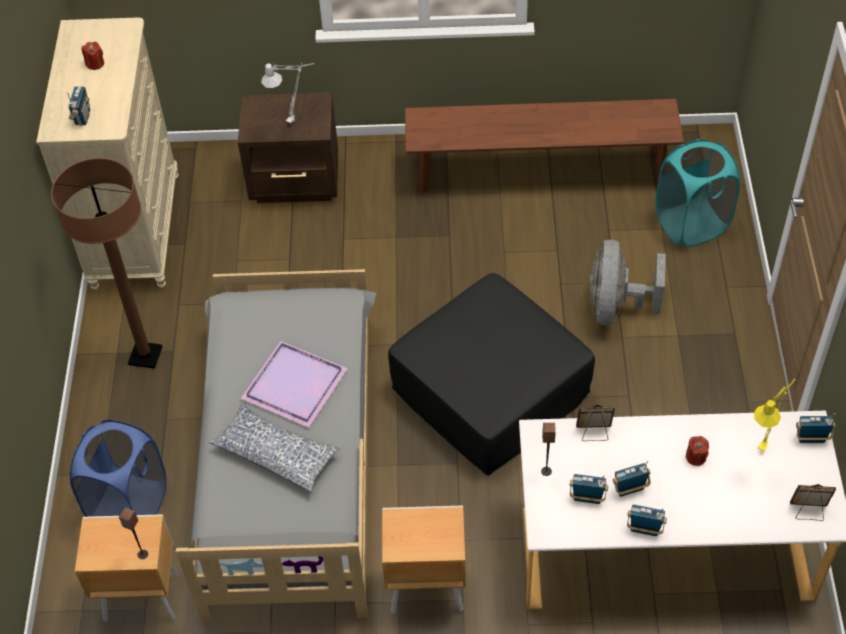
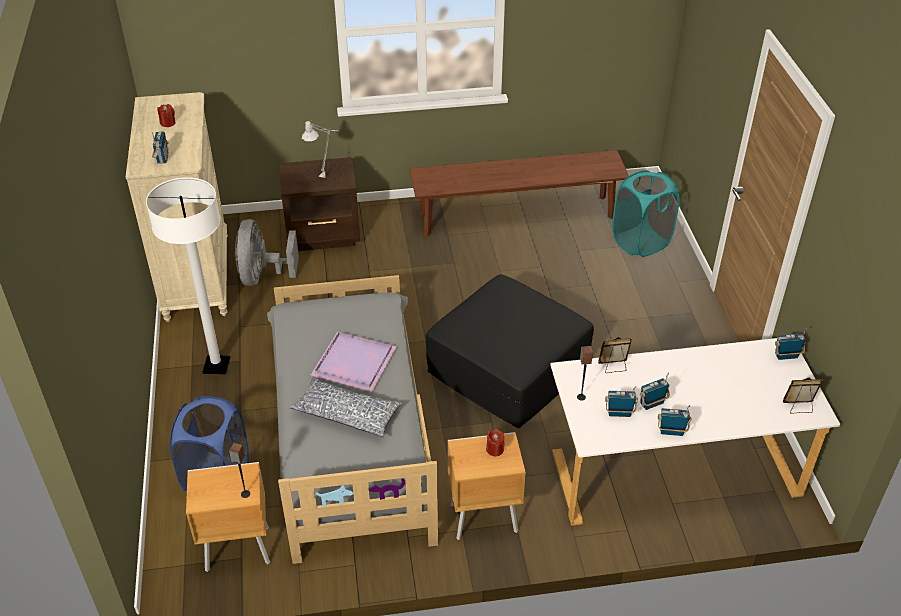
camera: 10 degrees left, 10 degrees down
brown floor lamp [51,158,163,369] -> white floor lamp [146,177,230,374]
grey fan [590,240,666,325] -> grey fan moved to [235,219,299,286]
red candle [686,436,709,466] -> red candle moved to [486,429,505,456]
yellow table lamp [754,378,796,451] -> none

